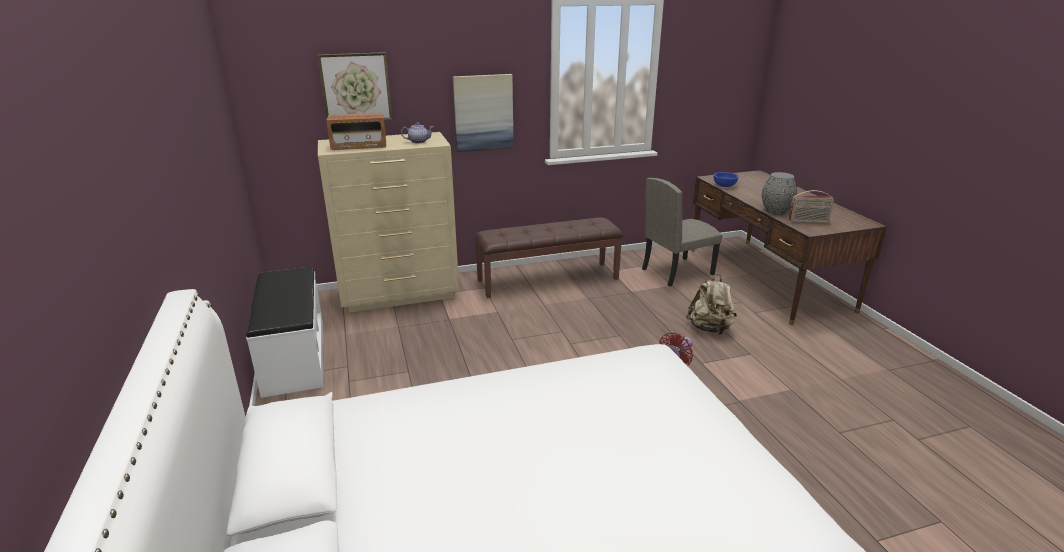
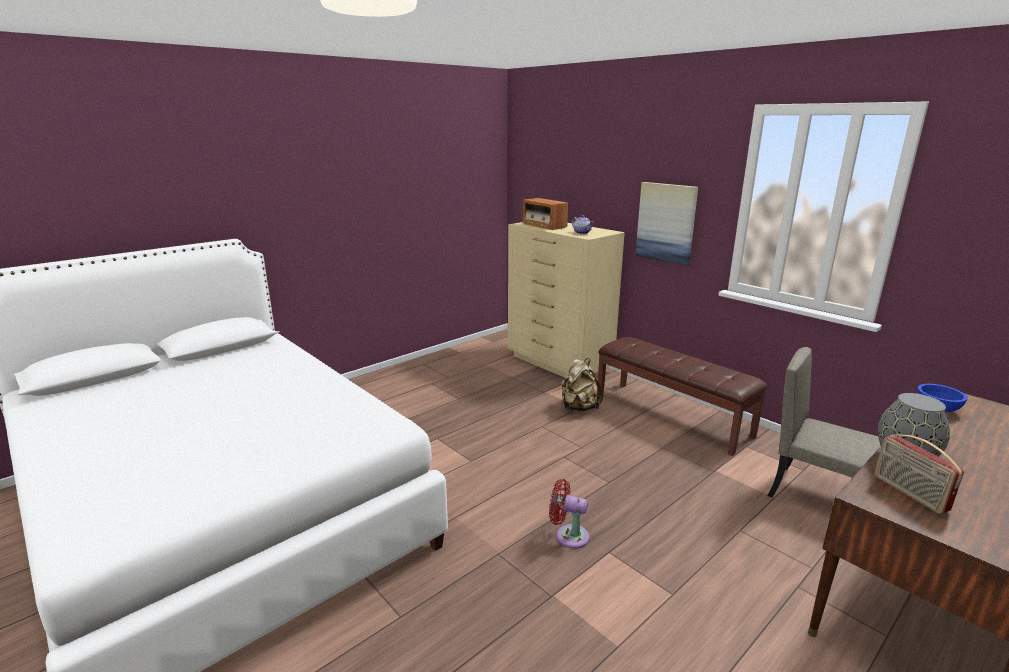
camera: 65 degrees right, 5 degrees down
white bench [246,267,324,398] -> none
picture [317,52,393,120] -> none
beige backpack [686,274,737,335] -> beige backpack moved to [561,358,603,411]

